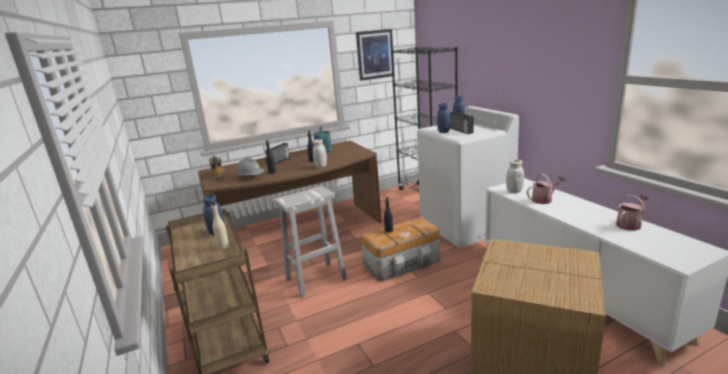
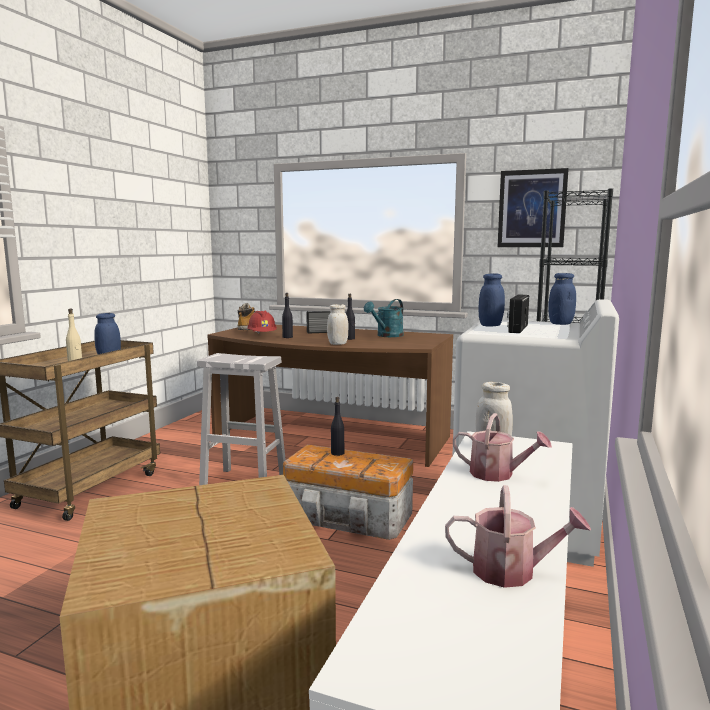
camera: 45 degrees right, 10 degrees down
grey hard hat [236,158,265,177] -> red hard hat [247,311,277,334]

